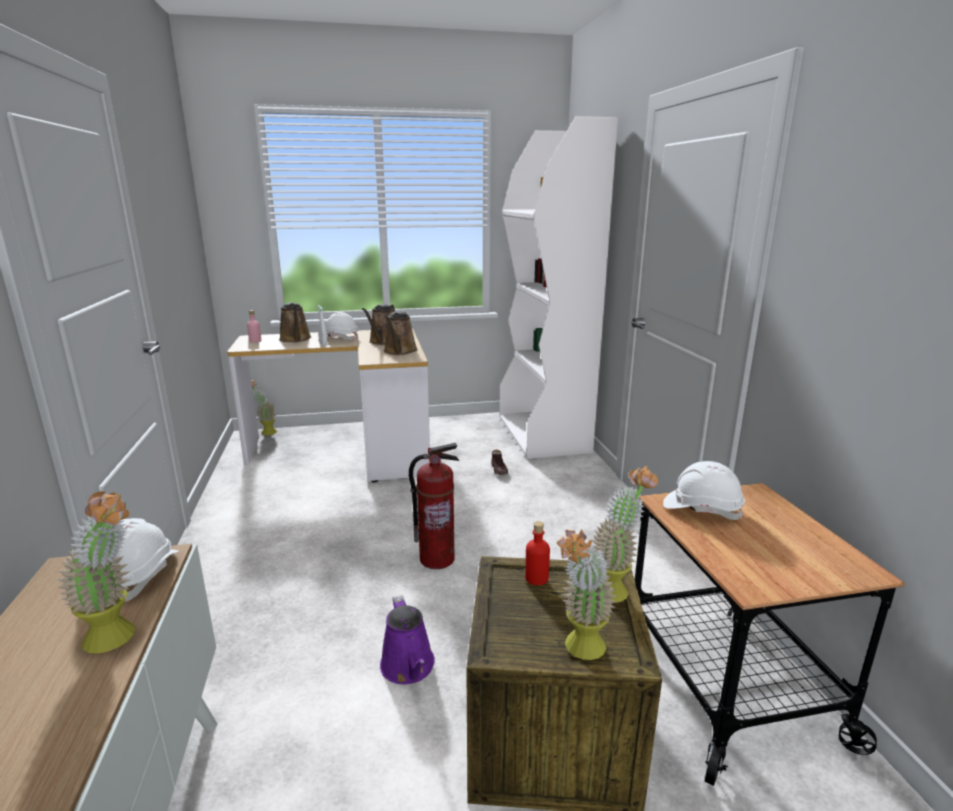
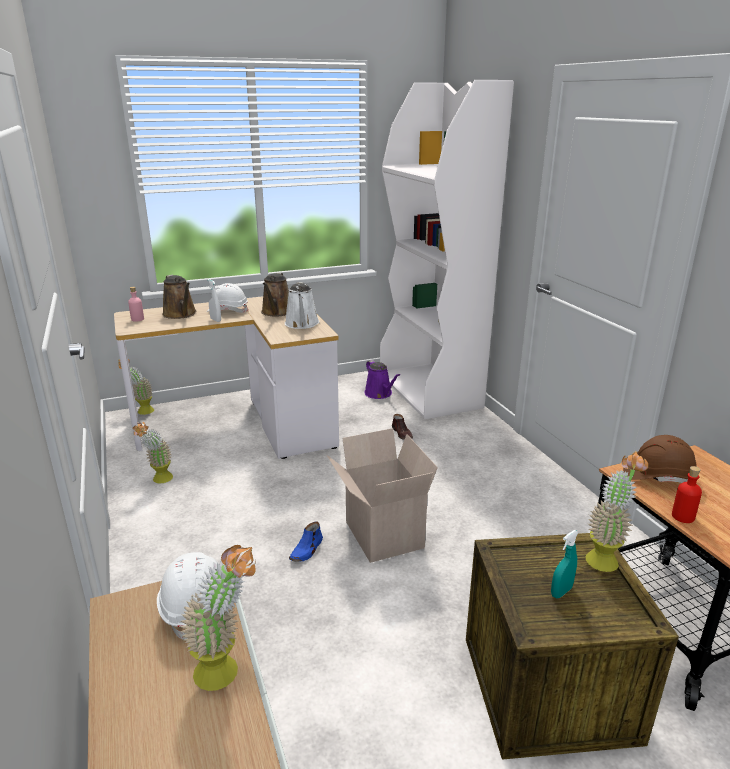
camera: 10 degrees left, 5 degrees up
purple watering can [380,595,435,684] -> purple watering can moved to [364,360,400,399]
brown watering can [384,311,418,355] -> white watering can [285,282,319,329]
fire extinguisher [409,443,459,569] -> cardboard box [327,428,438,563]
red bottle [525,521,550,585] -> red bottle moved to [672,466,702,523]
potted plant [557,529,617,660] -> potted plant moved to [132,422,173,483]
white hard hat [663,461,745,520] -> brown hard hat [623,435,697,483]
none -> blue shoe [289,522,323,562]
none -> turquoise spray bottle [551,530,579,598]

